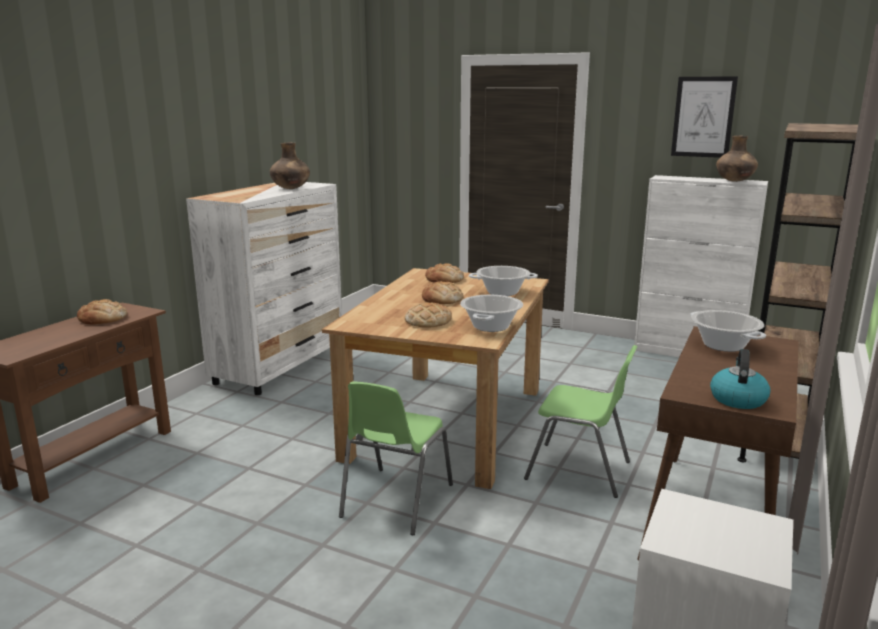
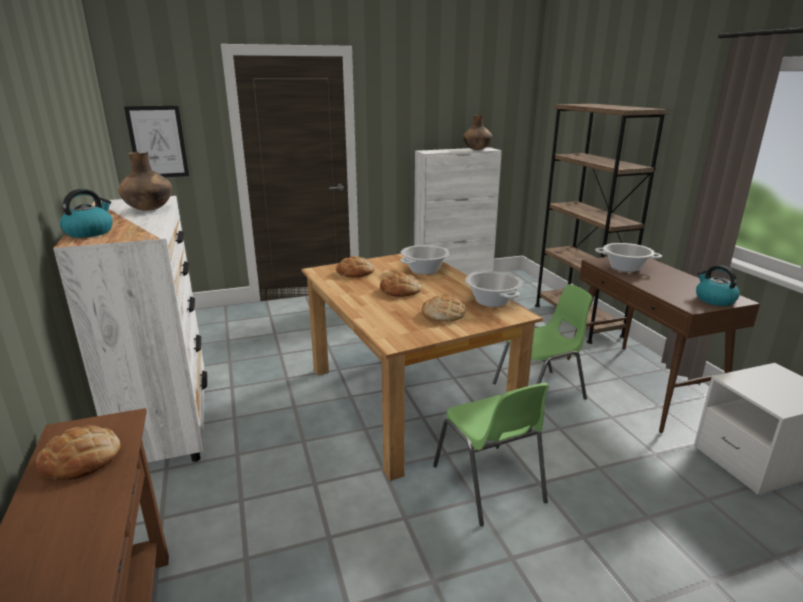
camera: 45 degrees left, 5 degrees up
picture [671,77,738,158] -> picture moved to [124,106,189,177]
none -> kettle [60,189,112,238]

